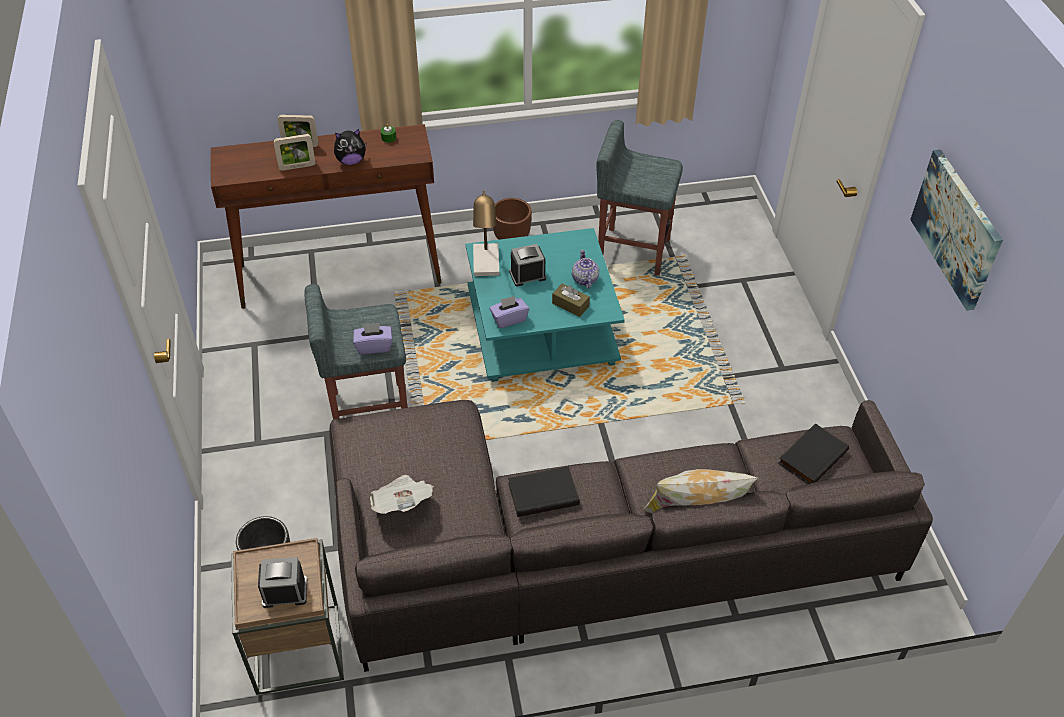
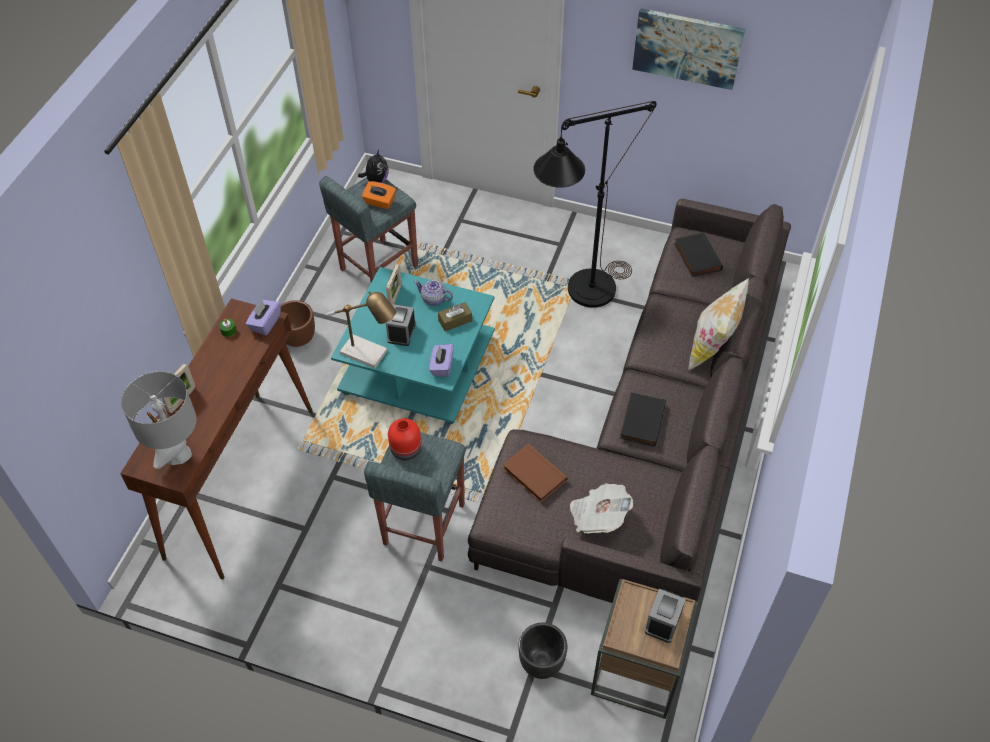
camera: 60 degrees left, 5 degrees up
picture frame [273,134,315,171] -> picture frame moved to [386,264,402,304]
plush toy [334,129,366,165] -> plush toy moved to [358,150,389,183]
purple tissue box [353,323,392,354] -> purple tissue box moved to [246,300,281,335]
none -> grey table lamp [121,371,197,469]
none -> orange tissue box [362,181,396,209]
none -> red vase [388,418,421,460]
none -> brown book [502,444,567,503]
none -> black floor lamp [533,101,657,308]

